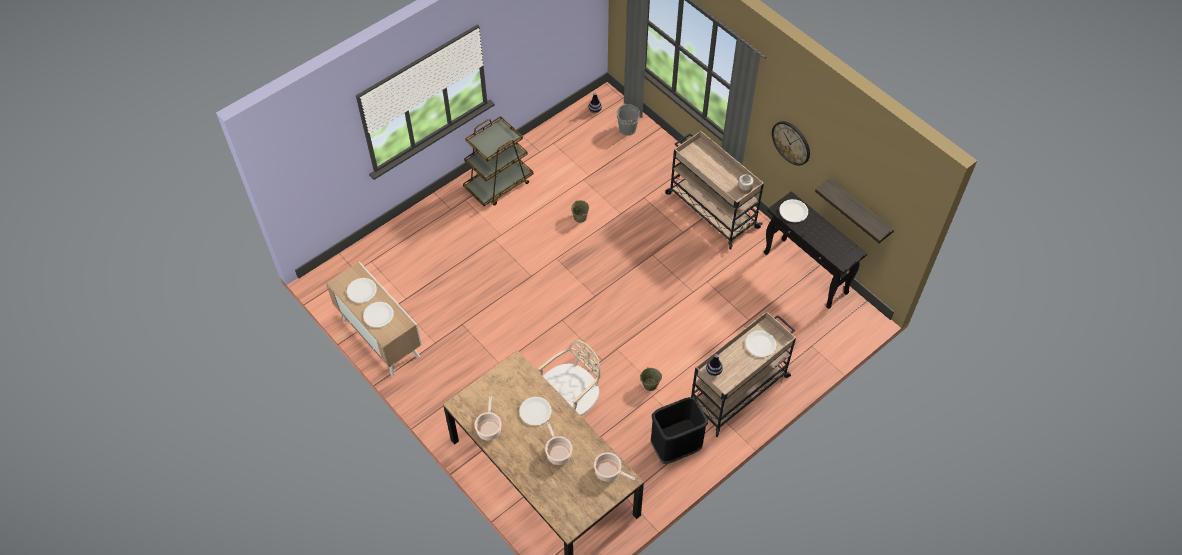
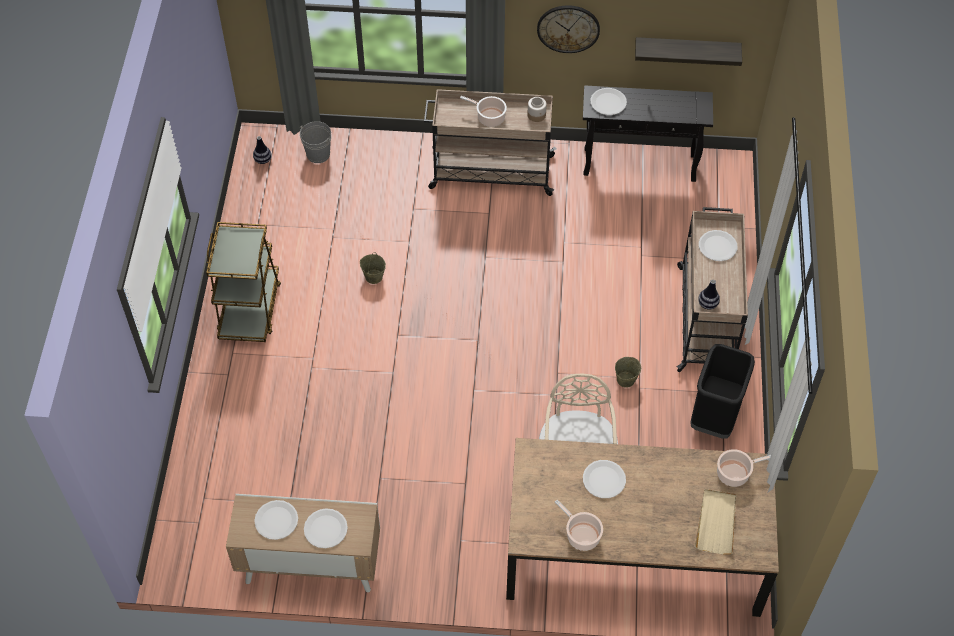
camera: 45 degrees left, 0 degrees up
cooking pot [545,422,573,465] -> cooking pot moved to [460,96,507,127]
none -> beige tray [695,489,736,555]

